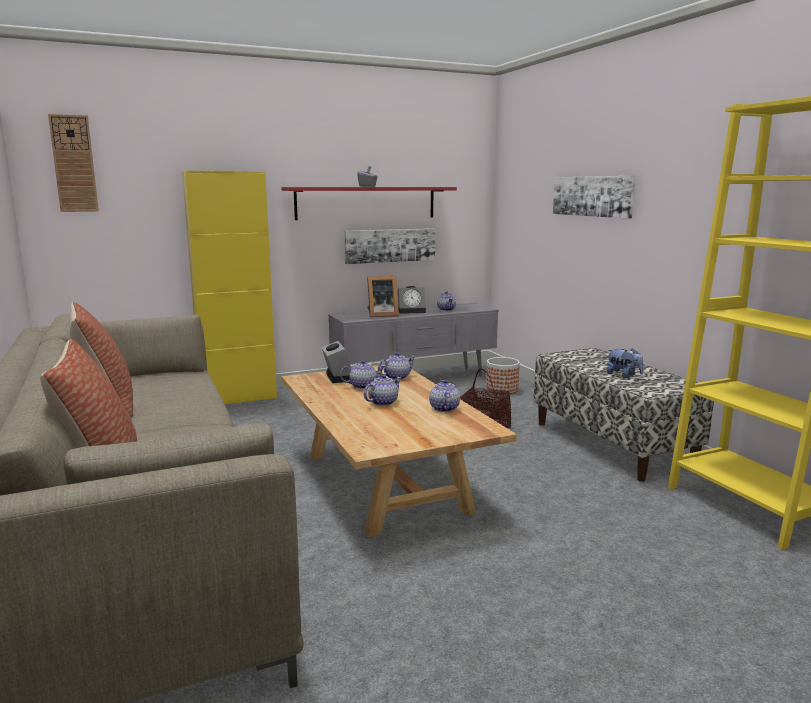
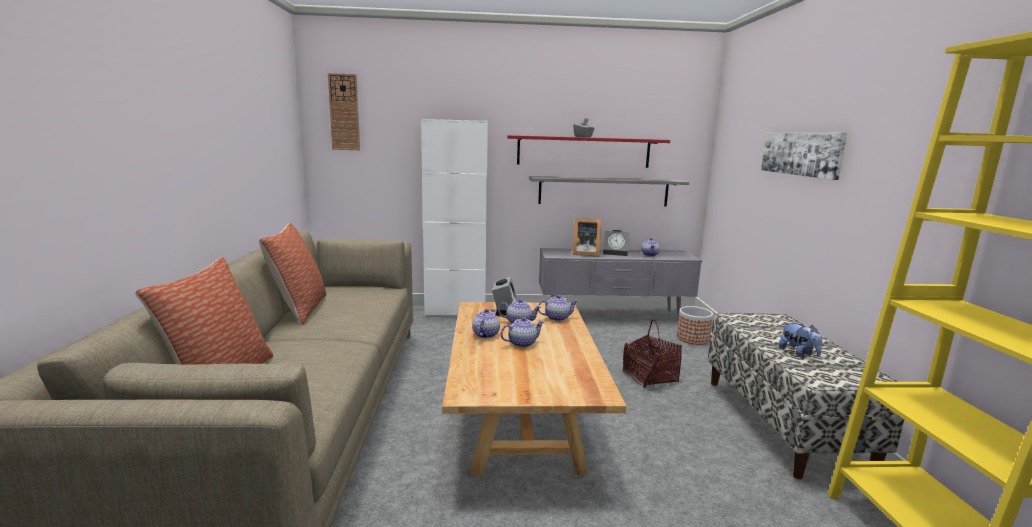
camera: 20 degrees right, 0 degrees up
yellow cabinet [182,170,277,404] -> white cabinet [421,119,488,316]
picture [345,228,435,264] -> grey shelf [529,176,689,207]
teapot [429,380,460,412] -> teapot moved to [472,309,500,338]

